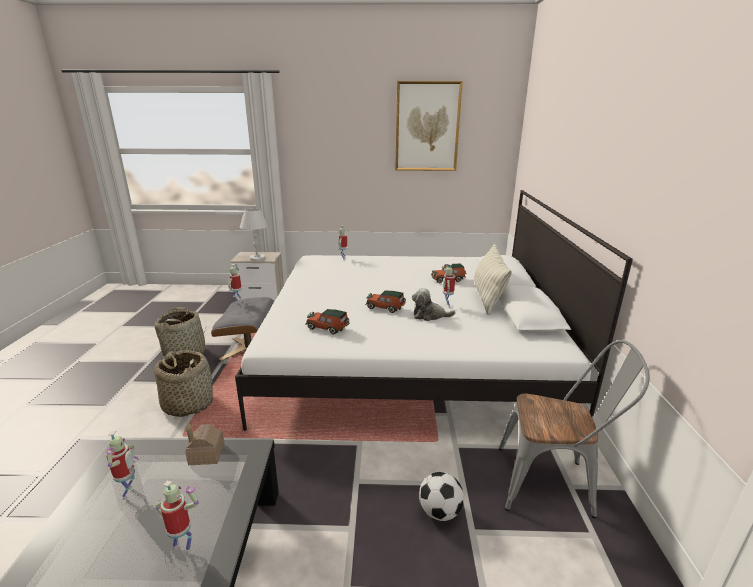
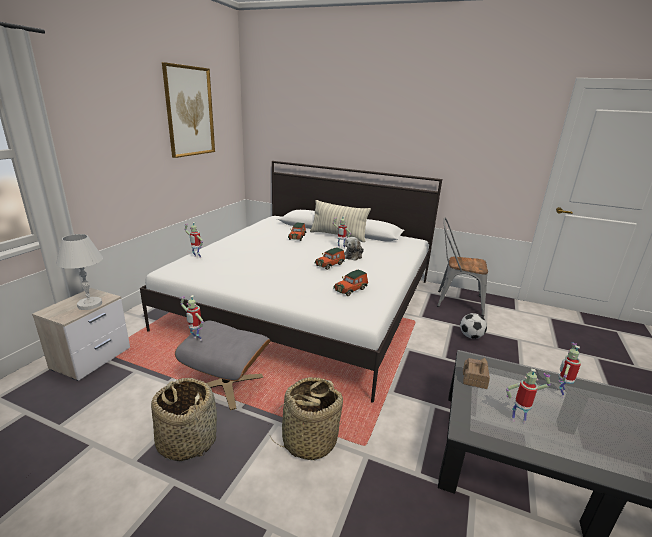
camera: 70 degrees left, 0 degrees up
grey chair [499,340,650,518] -> grey chair turned 105 degrees counterclockwise [437,218,488,316]

